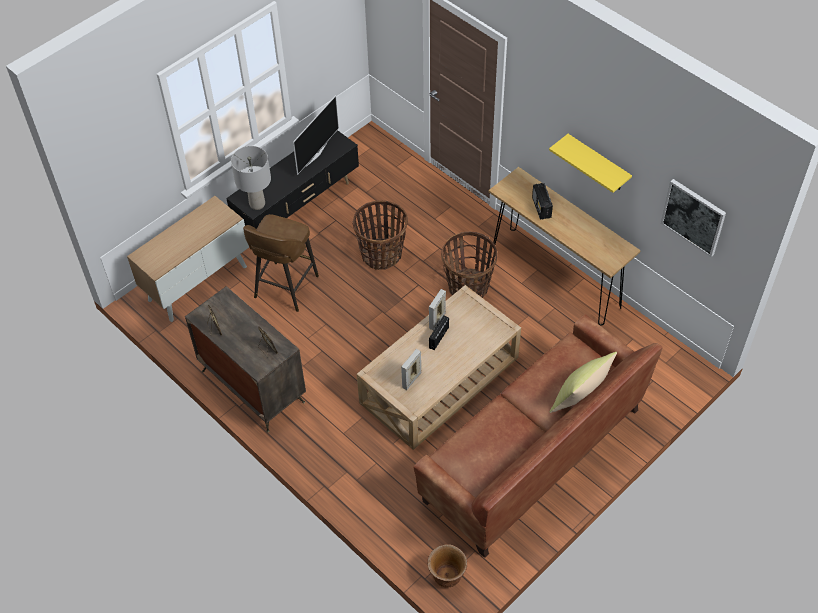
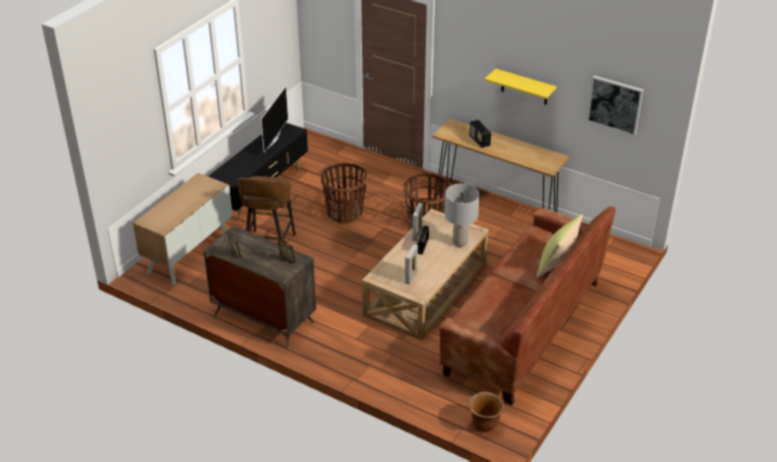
camera: 15 degrees left, 15 degrees down
grey table lamp [231,146,271,210] -> grey table lamp moved to [444,183,480,247]

